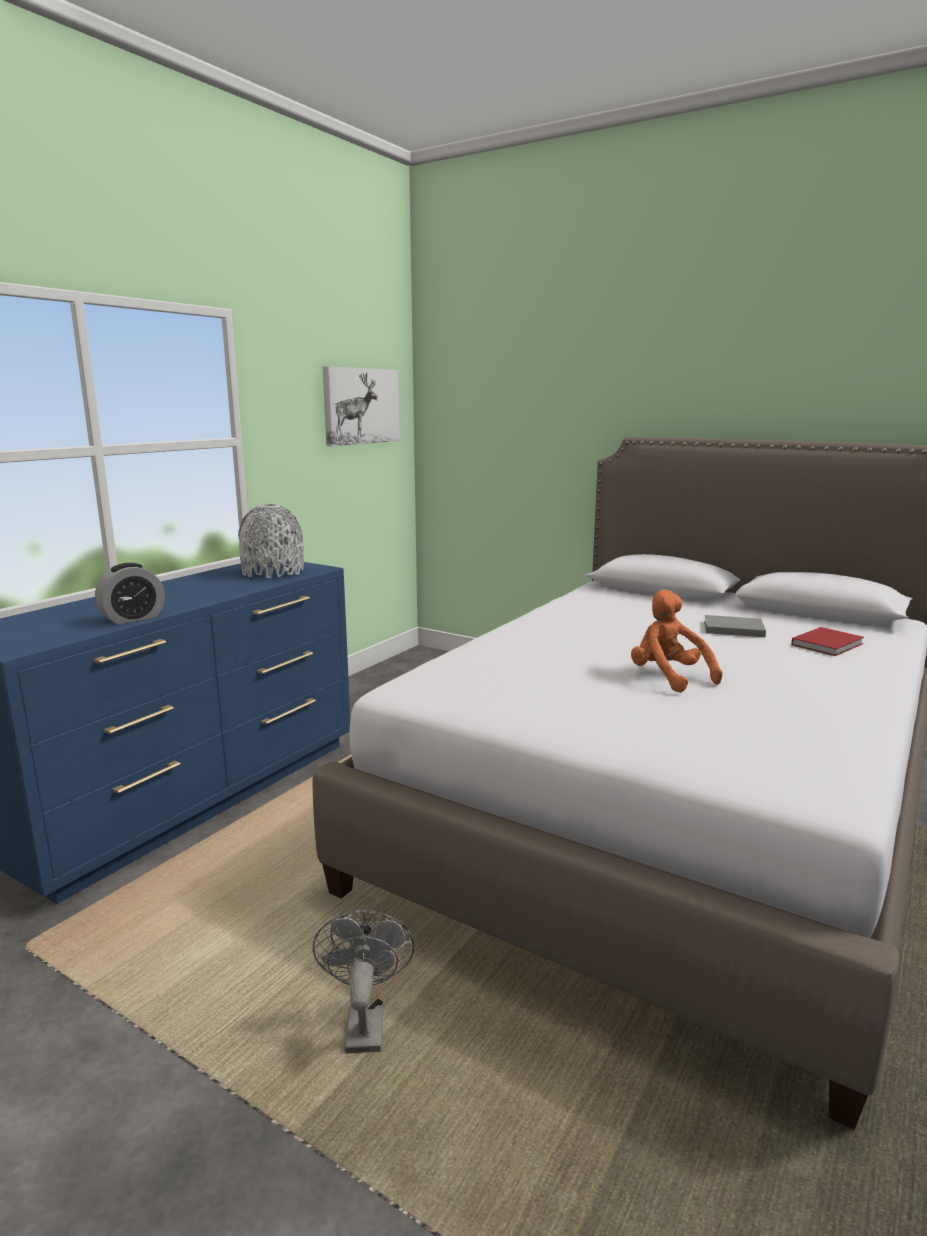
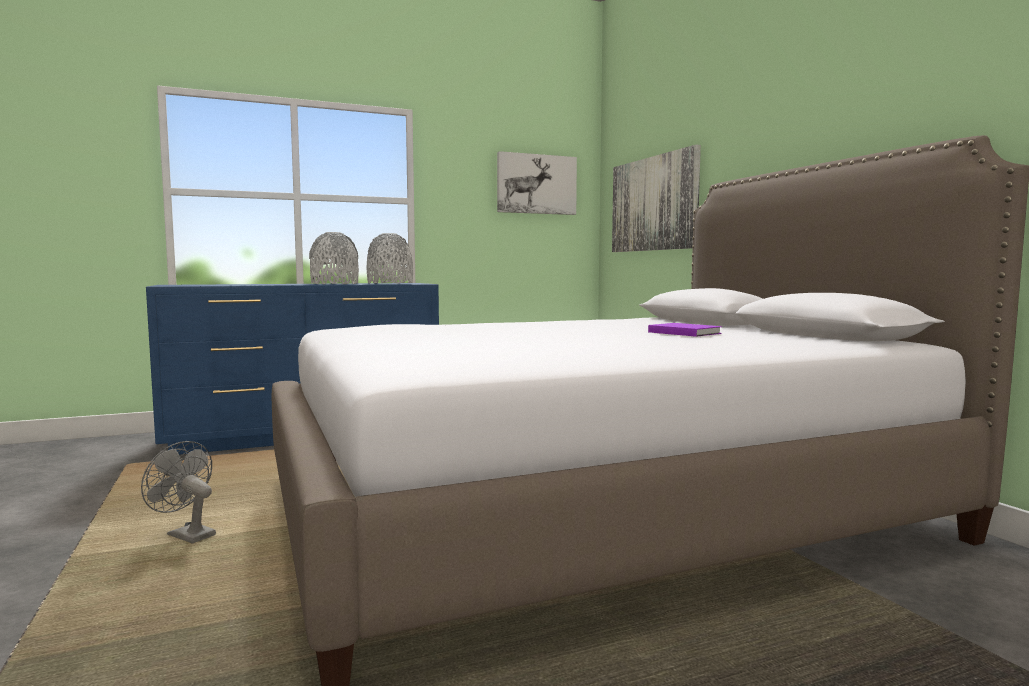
camera: 35 degrees right, 10 degrees down
alarm clock [95,563,165,624] -> none
grey fan [313,910,415,1053] -> grey fan turned 90 degrees counterclockwise [141,441,216,544]
orange plush toy [631,589,723,693] -> none
grey book [704,615,766,637] -> purple book [648,323,722,337]
red book [791,627,864,656] -> none
none -> grey vase [309,232,359,284]
none -> picture [612,145,701,252]

